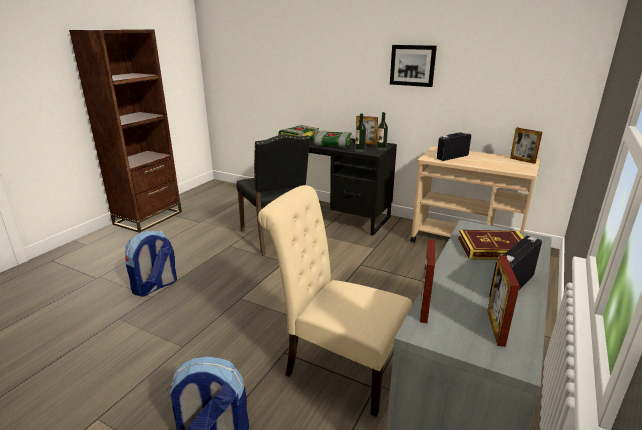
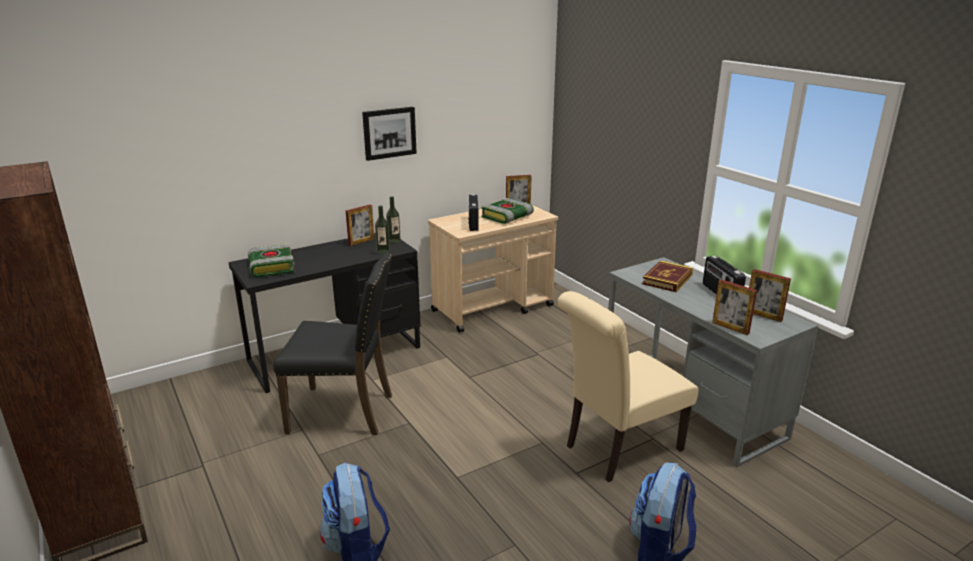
camera: 60 degrees left, 0 degrees up
book [313,131,352,148] -> book moved to [481,198,534,224]

